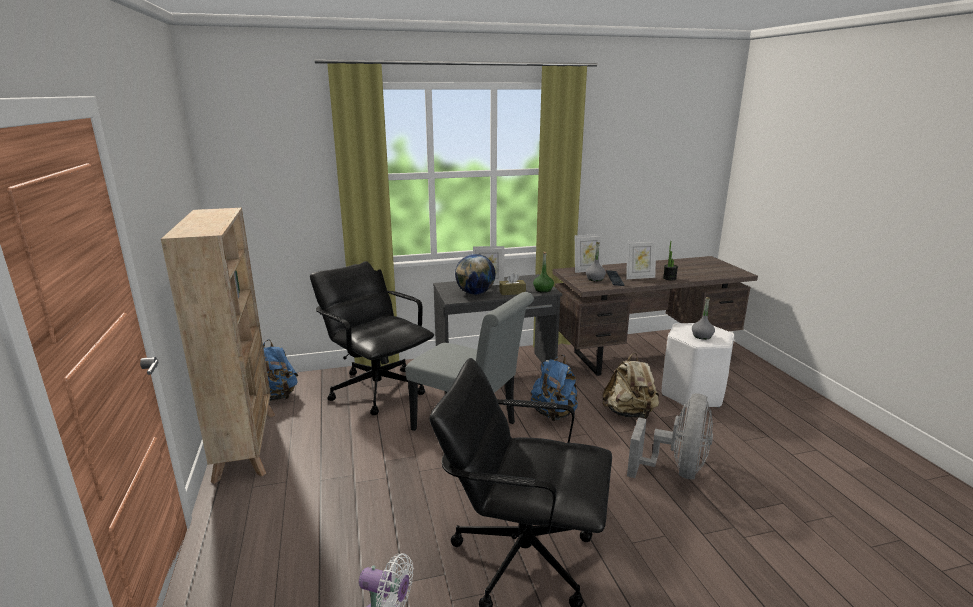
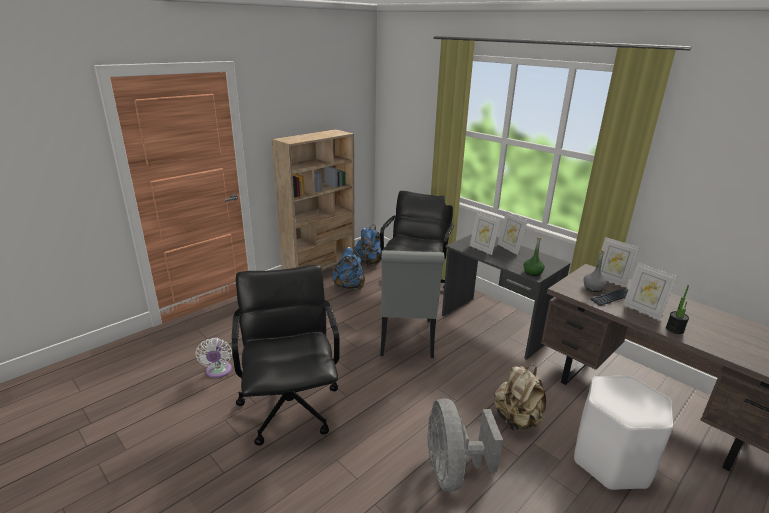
camera: 60 degrees right, 5 degrees up
globe [455,254,496,294] -> picture frame [470,212,500,255]
brown tissue box [499,273,526,295] -> none
blue backpack [531,355,578,421] -> blue backpack moved to [332,247,365,289]
grey fan [627,393,713,479] -> grey fan turned 90 degrees clockwise [427,398,503,492]
grey bottle [692,297,715,340] -> none

